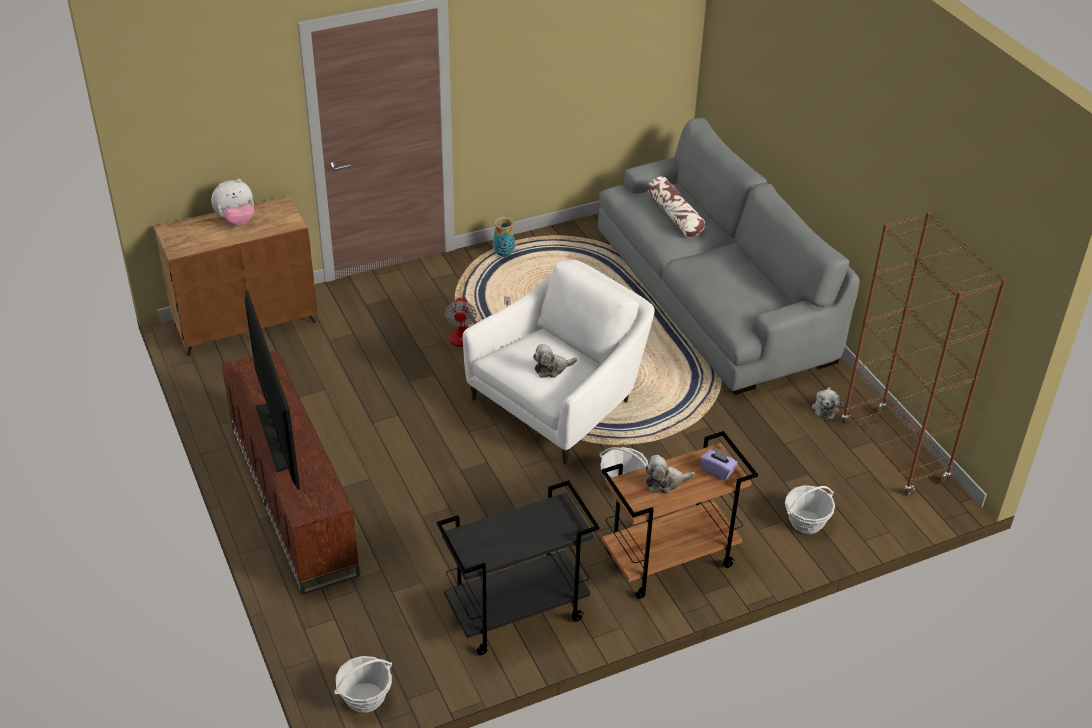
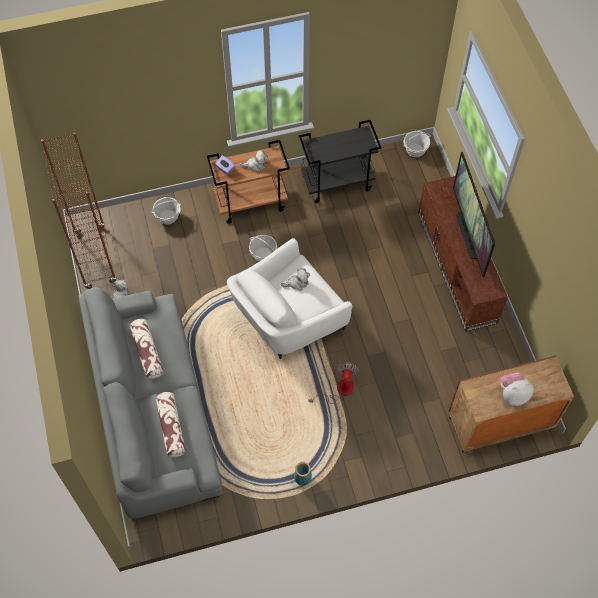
camera: 170 degrees left, 20 degrees up
none -> pillow [129,319,164,379]

